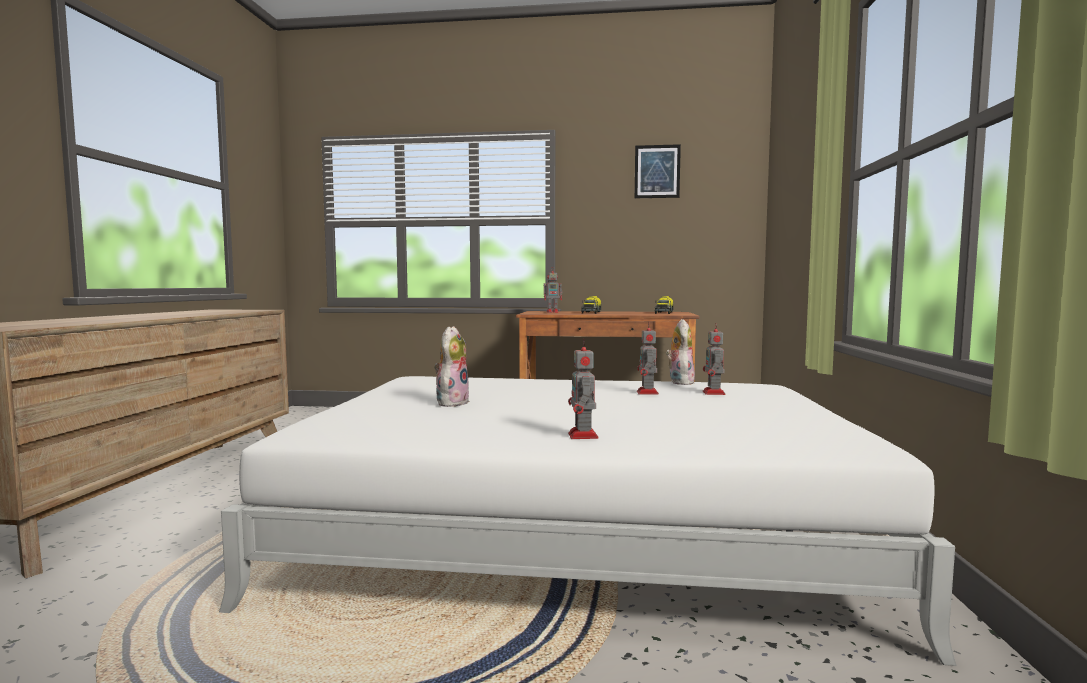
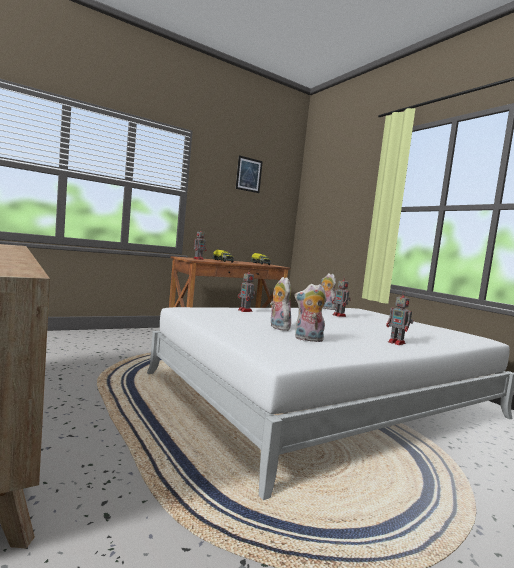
camera: 40 degrees left, 0 degrees up
toy robot [703,324,726,395] -> toy robot moved to [238,272,255,312]
none -> plush toy [294,284,327,342]

